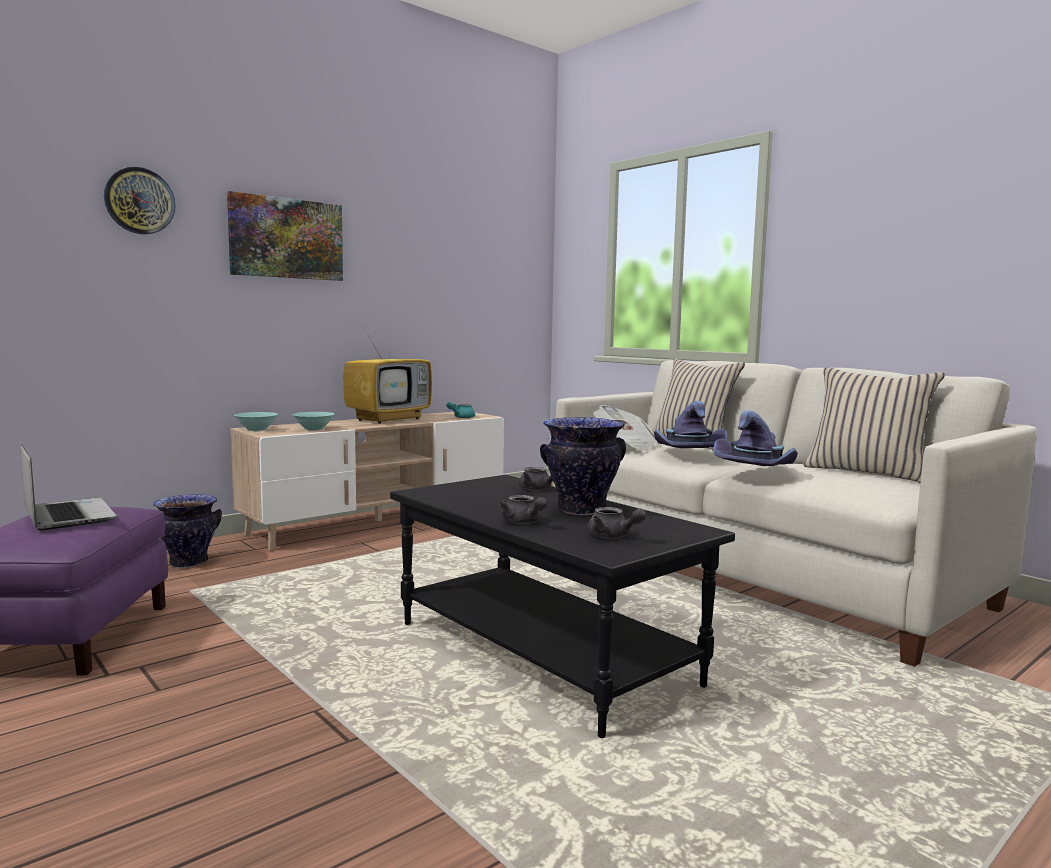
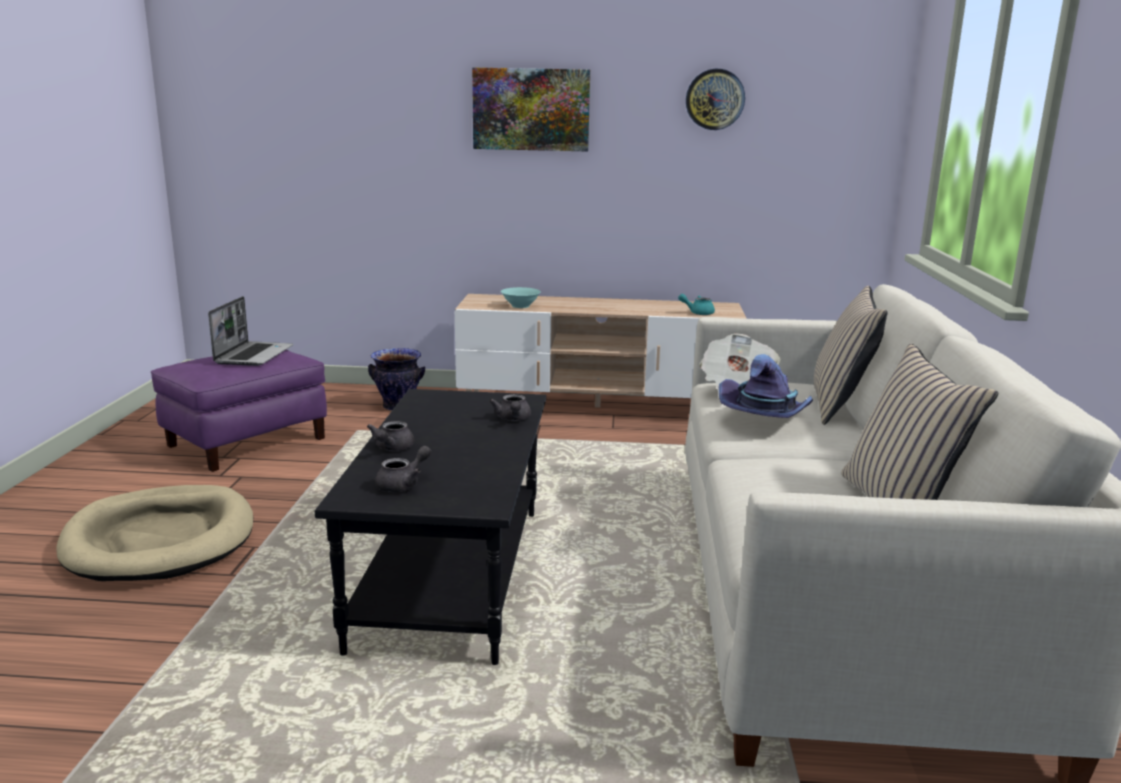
camera: 45 degrees right, 10 degrees up
wall clock [104,167,176,235] -> wall clock moved to [686,69,745,130]
turquoise bowl [235,412,278,431] -> none
television [343,326,432,424] -> none
vase [540,417,626,515] -> none
grey teapot [587,507,647,538] -> grey teapot turned 135 degrees counterclockwise [375,446,431,492]
purple hat [714,411,798,466] -> none
none -> beige dog bed [56,485,253,581]

